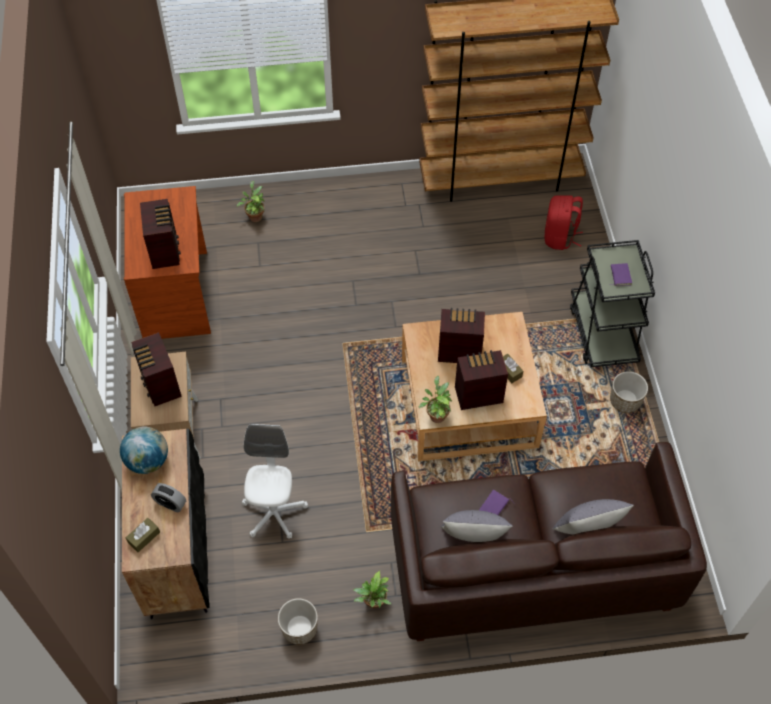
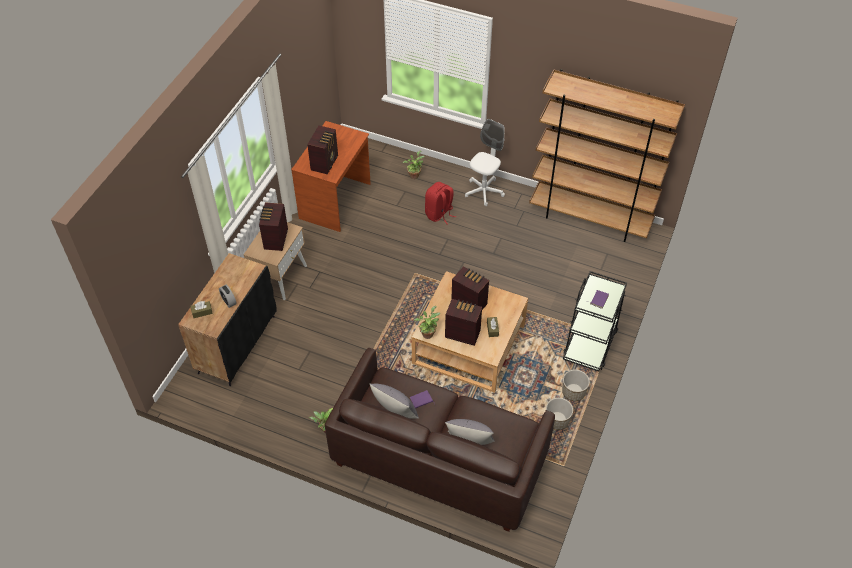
camera: 30 degrees right, 5 degrees down
globe [120,427,168,474] -> none
white office chair [242,424,308,538] -> white office chair moved to [465,119,505,207]
planter [278,598,318,645] -> planter moved to [546,398,573,430]
red backpack [544,196,583,250] -> red backpack moved to [425,182,456,225]

